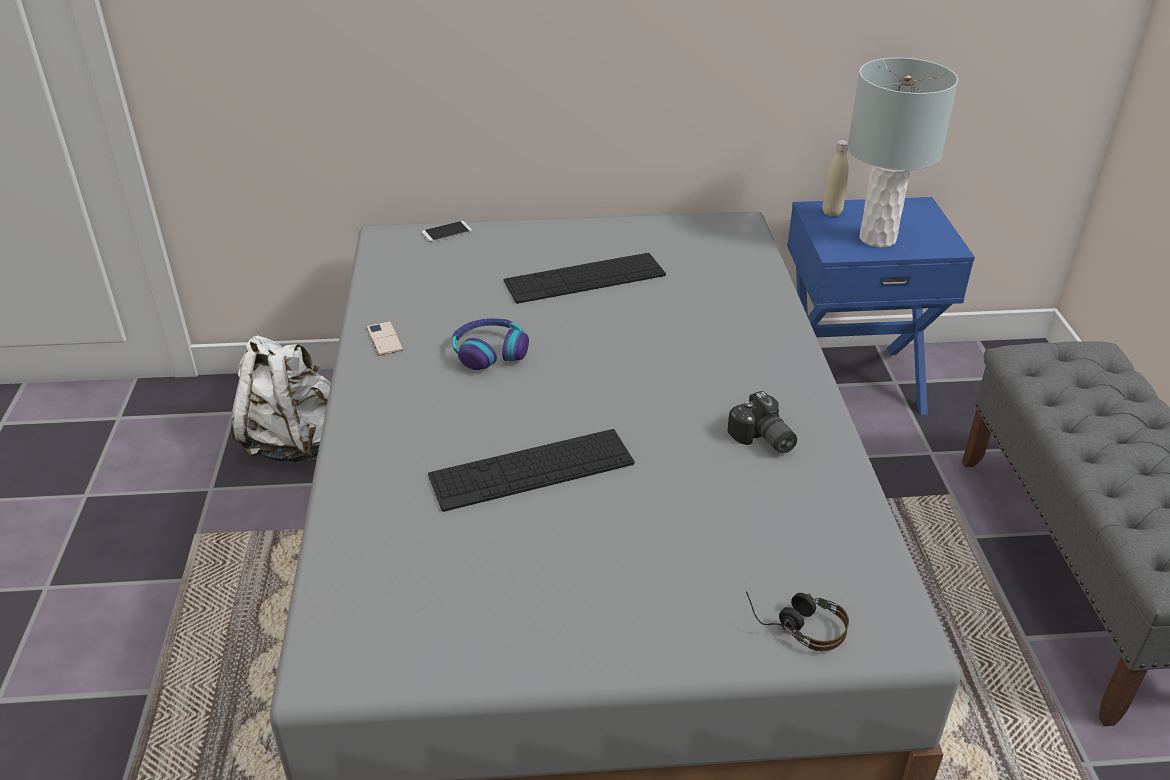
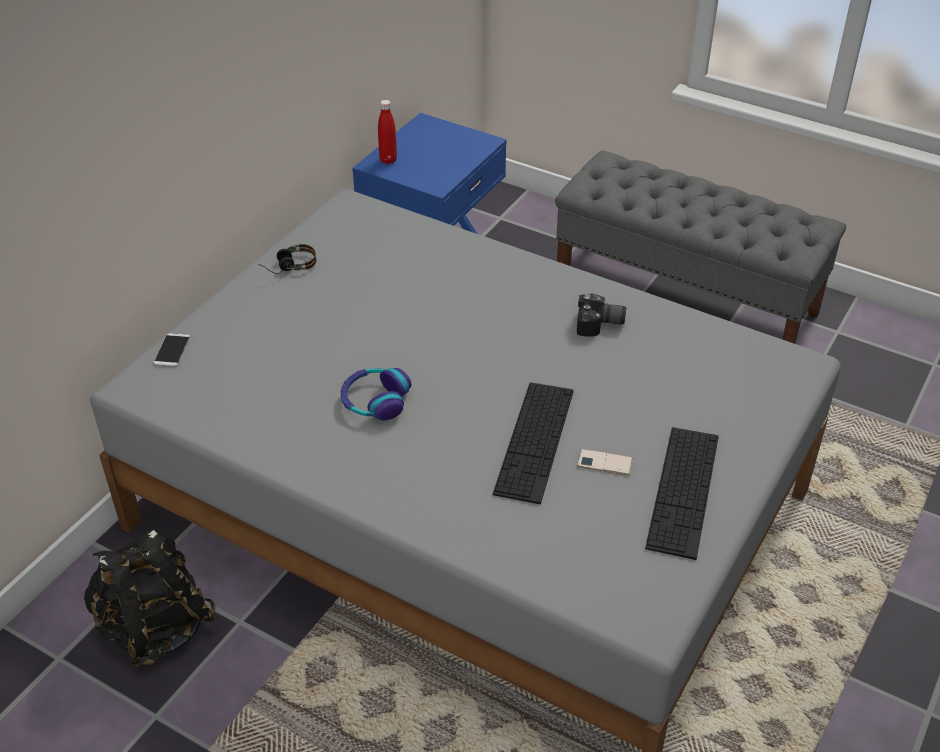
camera: 55 degrees left, 5 degrees up
white backpack [231,336,331,463] -> black backpack [84,528,216,667]
phone [367,321,403,356] -> phone moved to [577,449,633,476]
keyboard [504,253,666,304] -> keyboard moved to [645,427,719,560]
headphones [746,591,849,651] -> headphones moved to [258,244,316,274]
beige bottle [823,140,849,216] -> red bottle [378,100,397,164]
grey table lamp [847,57,958,248] -> none

